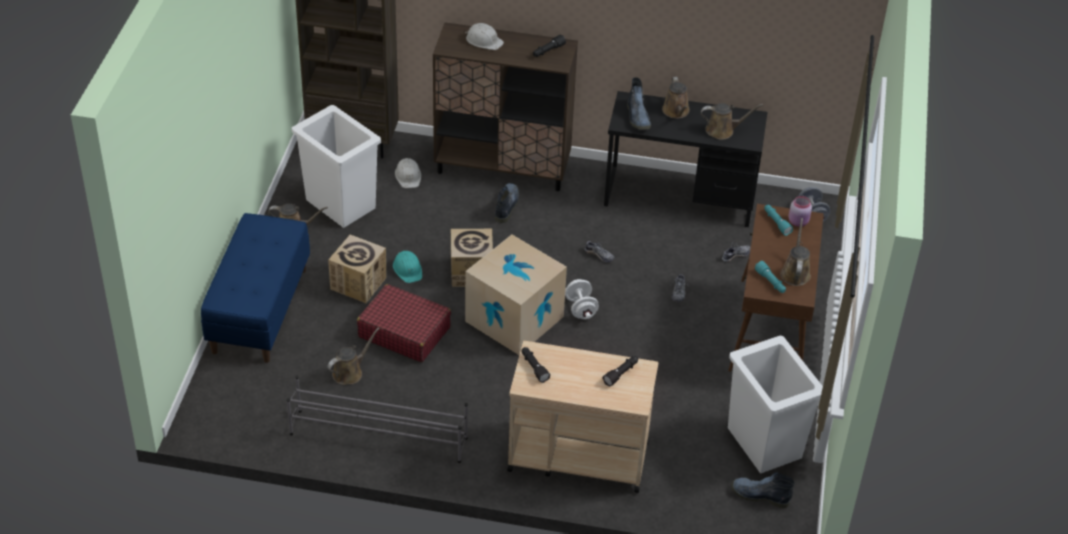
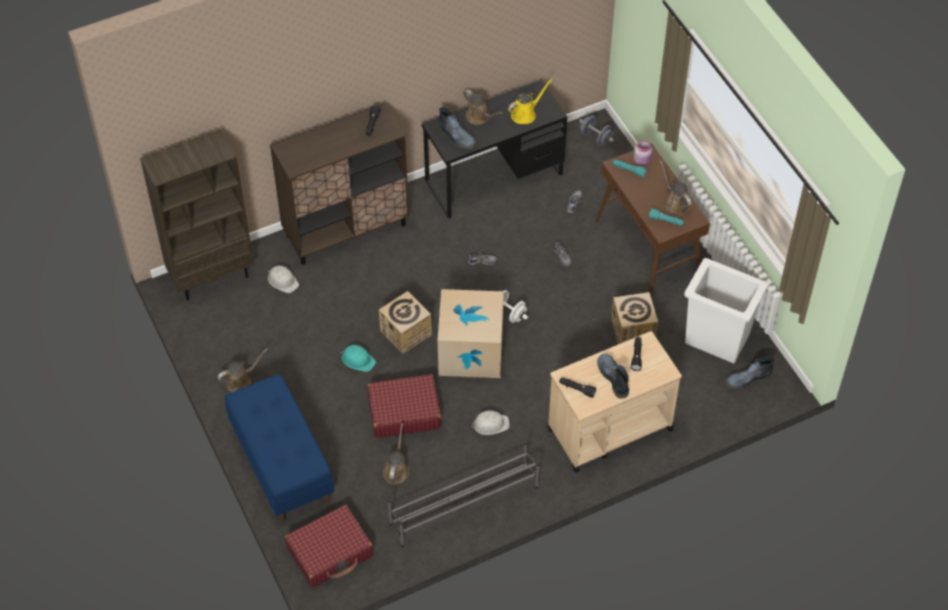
camera: 35 degrees left, 10 degrees up
white trash can [292,105,381,228] -> none
cardboard box [328,235,386,303] -> cardboard box moved to [611,292,658,344]
white hard hat [465,23,504,50] -> white hard hat moved to [471,410,510,435]
boot [495,183,519,223] -> boot moved to [597,354,629,399]
brown watering can [701,103,764,140] -> yellow watering can [508,79,552,124]
none -> red suitcase [285,505,373,588]

